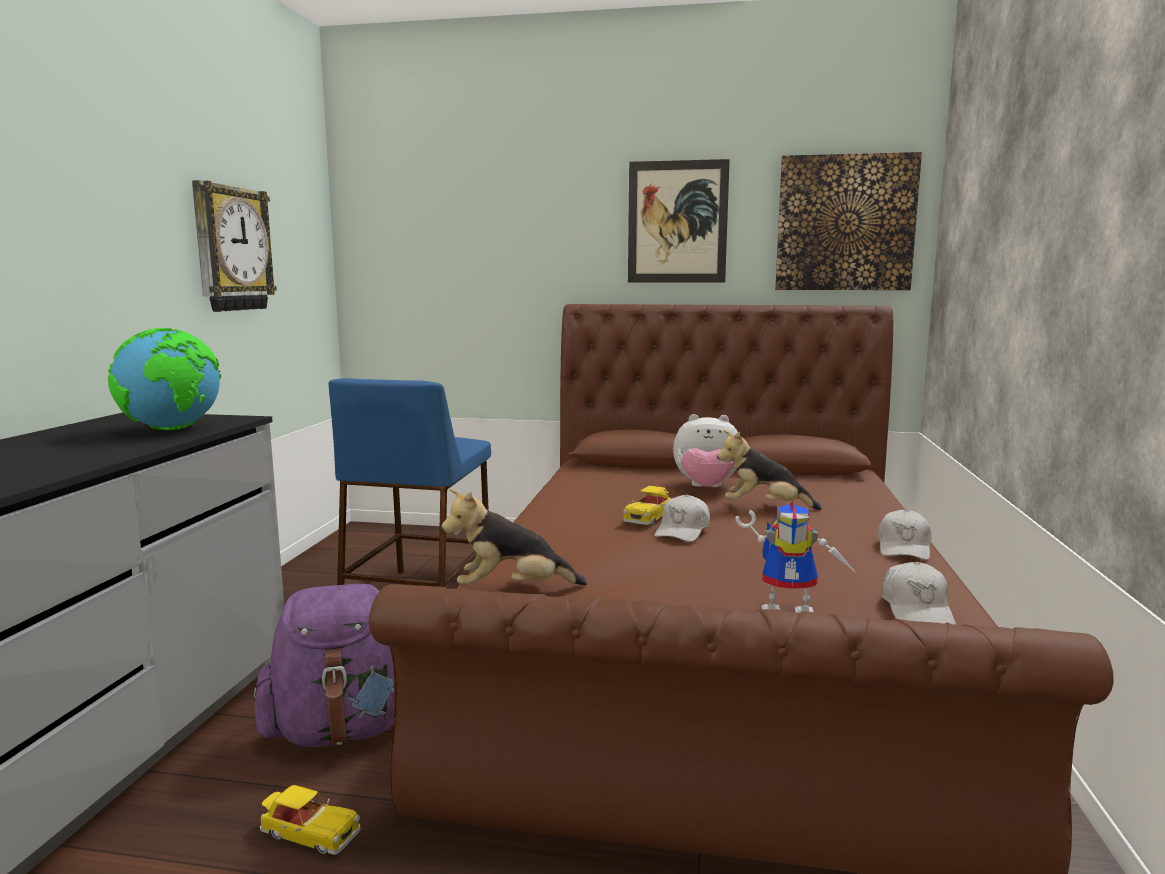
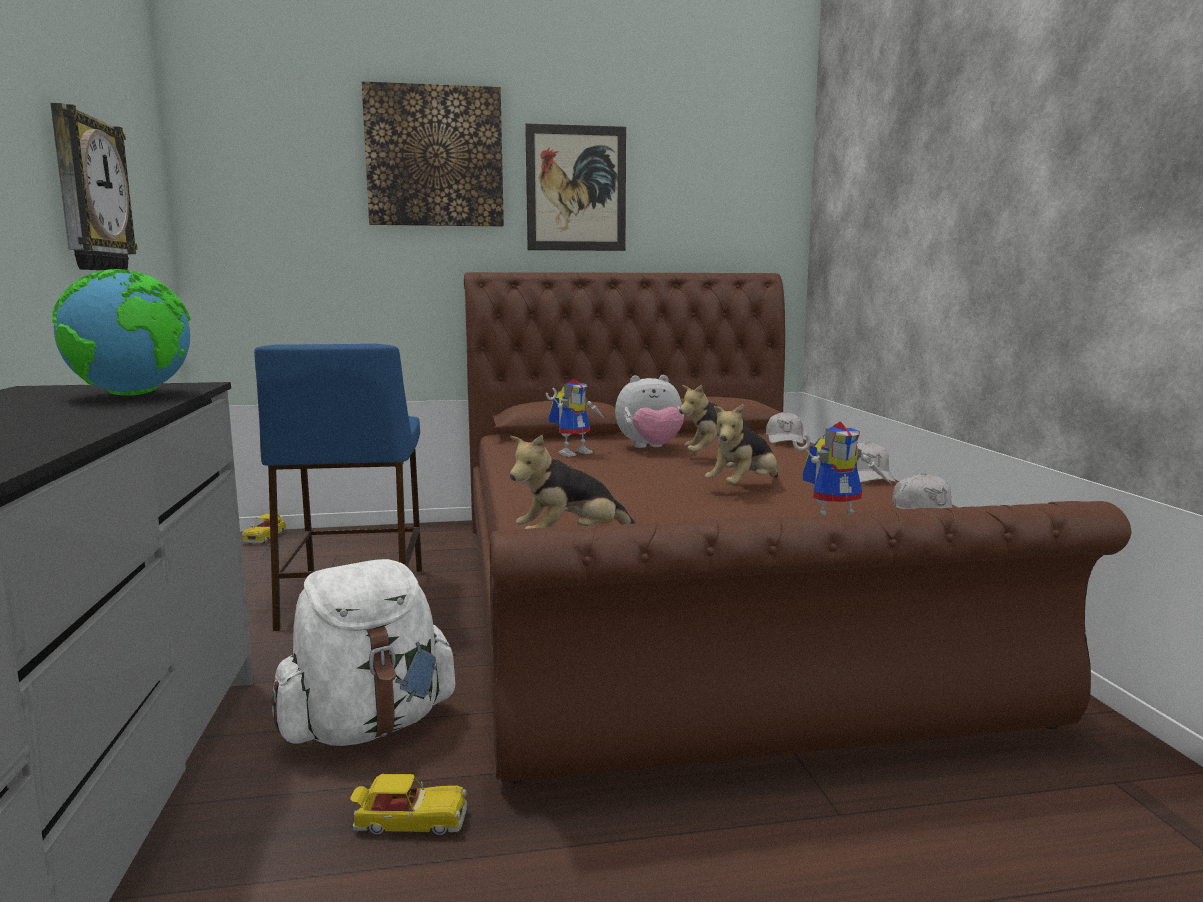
camera: 20 degrees left, 0 degrees up
purple backpack [253,584,394,747] -> white backpack [271,559,456,746]
toy car [623,486,671,525] -> toy car moved to [242,513,287,543]
white cap [654,494,710,542] -> white cap moved to [766,411,804,444]
picture [775,152,922,290] -> picture moved to [362,81,504,226]
none -> toy robot [546,379,606,457]
none -> plush toy [705,403,778,485]

